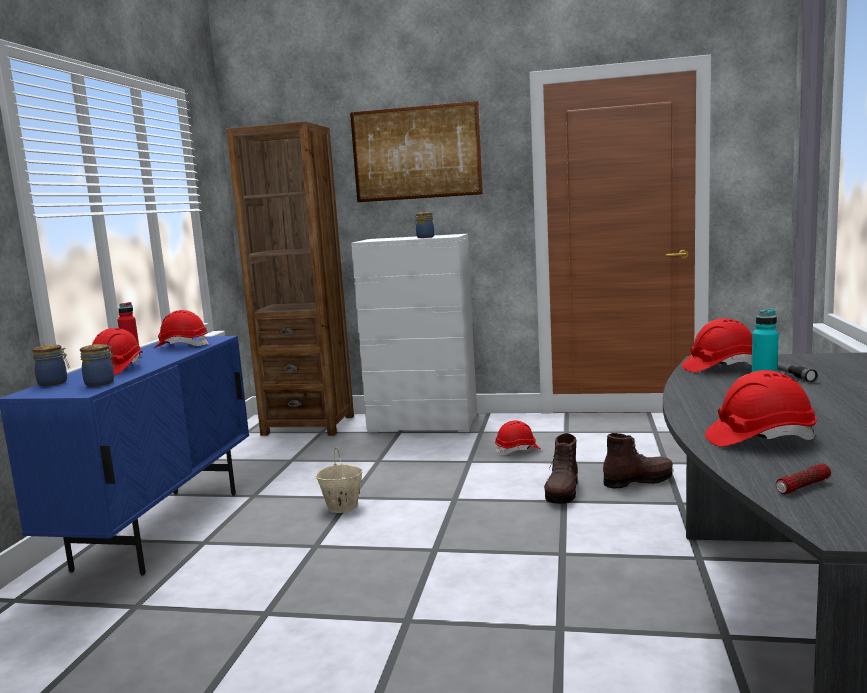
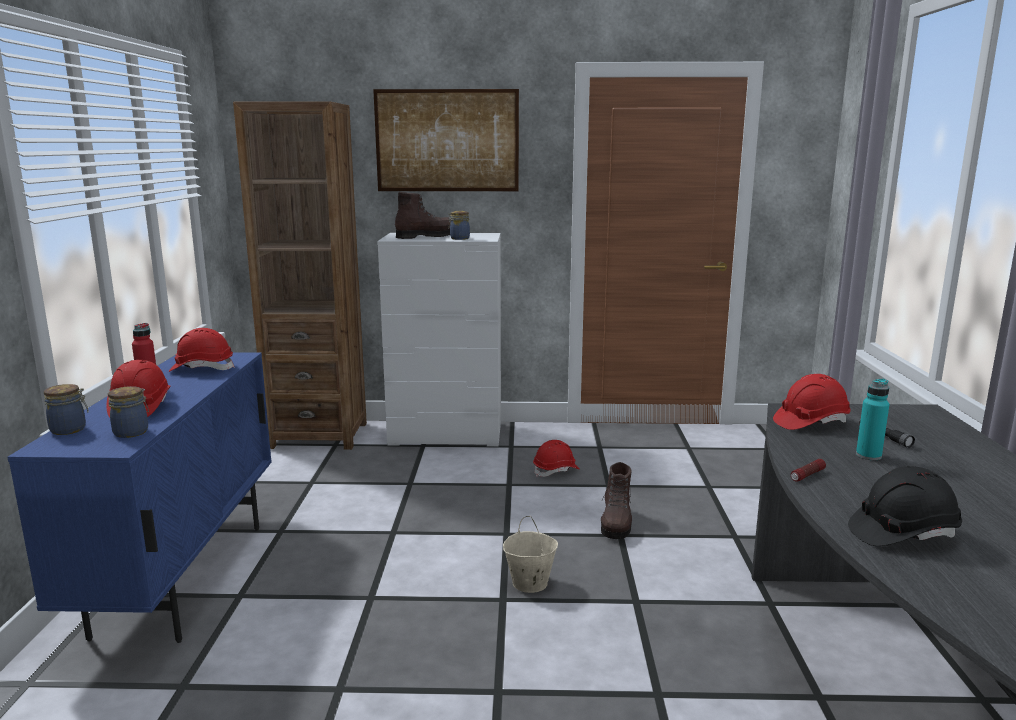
camera: 10 degrees left, 5 degrees up
beige bucket [315,447,363,513] -> beige bucket moved to [503,516,558,593]
brown boot [603,433,673,489] -> brown boot moved to [395,192,451,239]
red hard hat [705,370,817,447] -> black hard hat [848,466,962,546]
flashlight [776,463,831,494] -> flashlight moved to [791,459,826,482]

